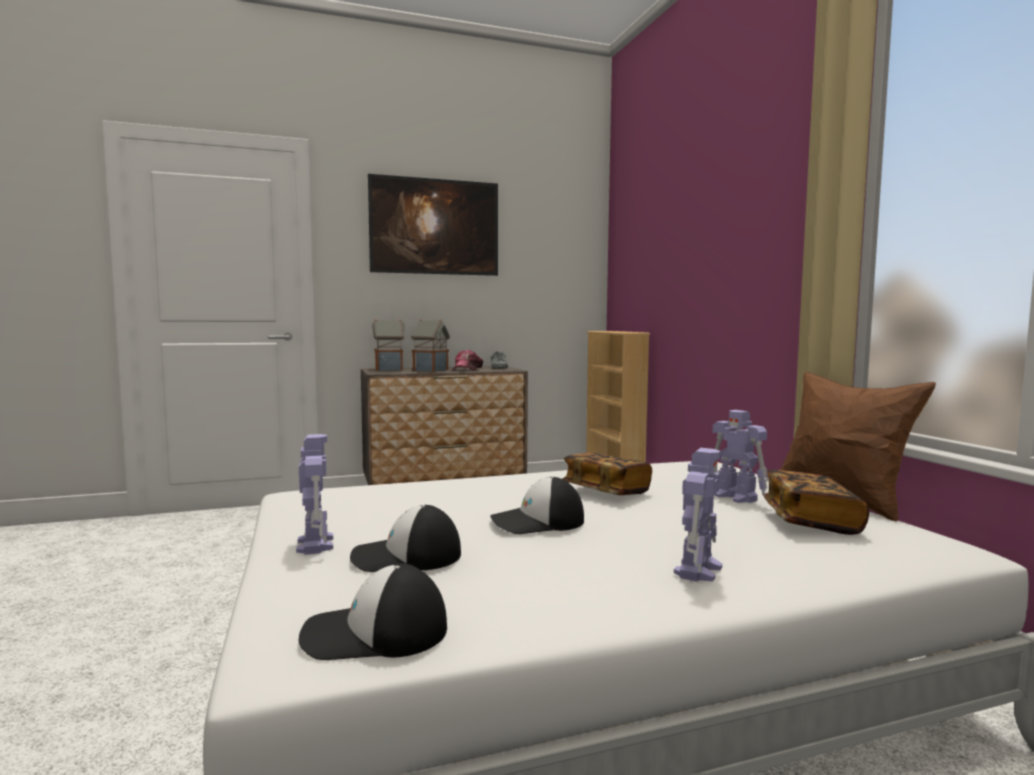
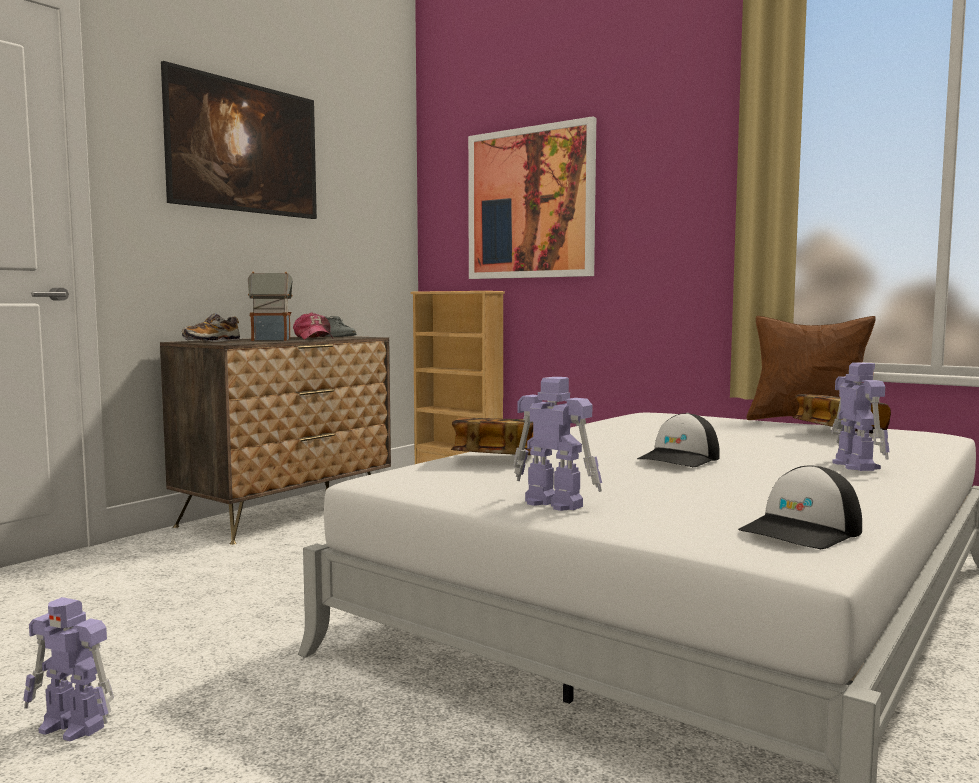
camera: 35 degrees left, 0 degrees up
cap [350,505,461,572] -> none
toy house [372,319,405,371] -> shoe [182,313,240,342]
book [563,453,652,495] -> book moved to [451,418,533,455]
toy robot [713,410,768,503] -> toy robot moved to [23,597,114,741]
none -> picture [468,116,596,279]

